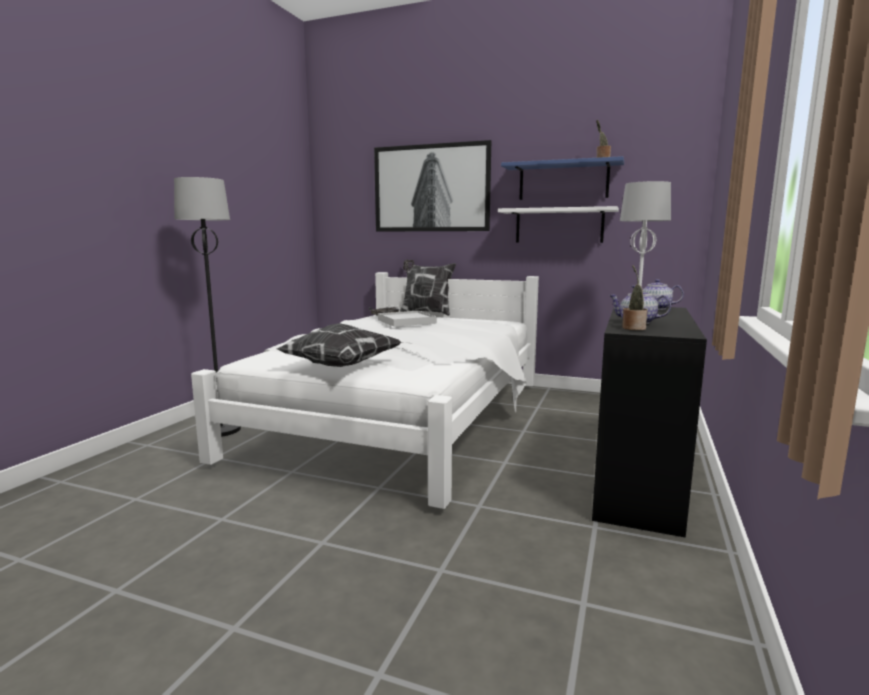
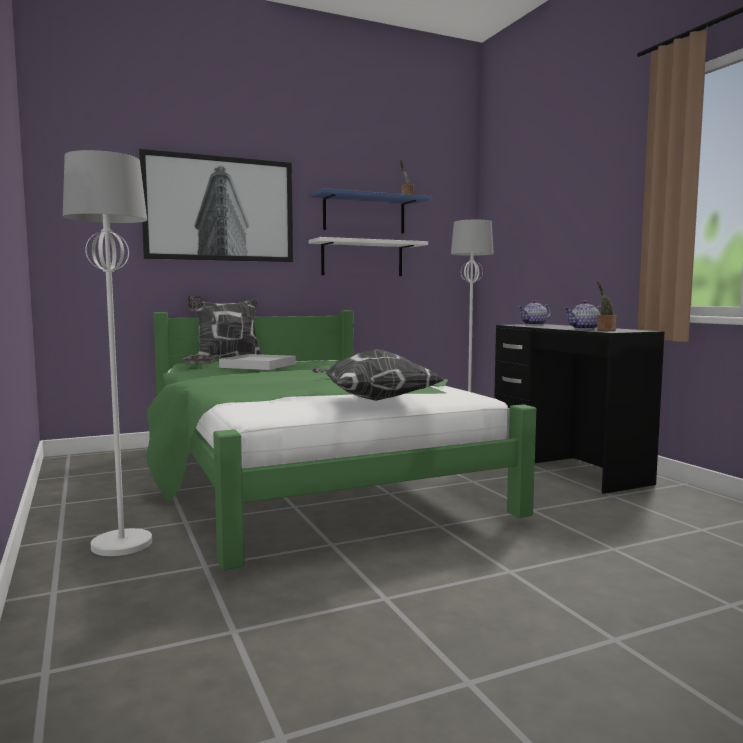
camera: 45 degrees left, 5 degrees down
black floor lamp [174,177,241,437] -> white floor lamp [63,150,152,556]
white bed [191,272,539,509] -> green bed [146,310,536,570]

